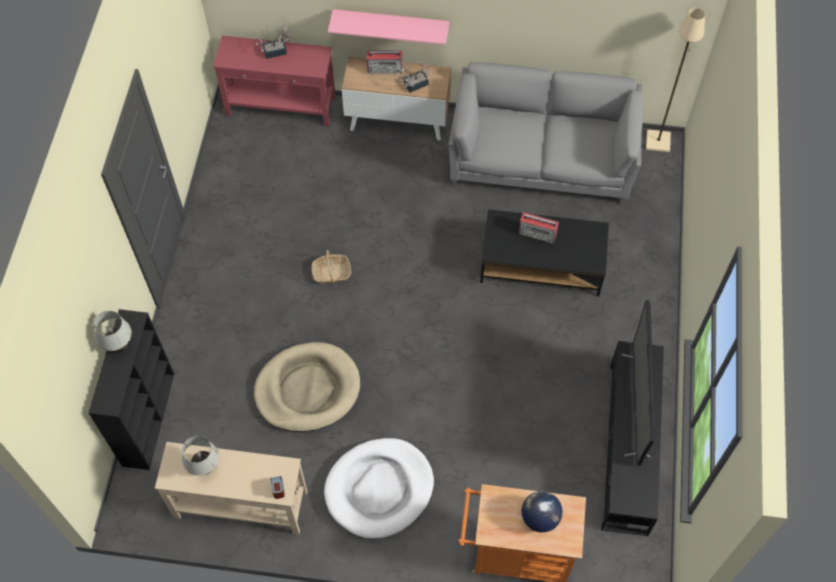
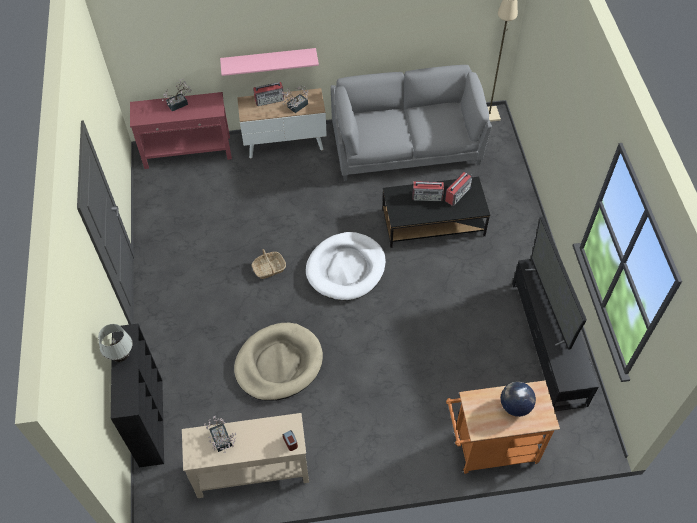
camera: 15 degrees left, 5 degrees down
white table lamp [182,436,219,476] -> potted plant [204,416,236,453]
white dog bed [324,438,434,539] -> white dog bed moved to [306,232,386,301]
none -> radio [445,172,472,205]

